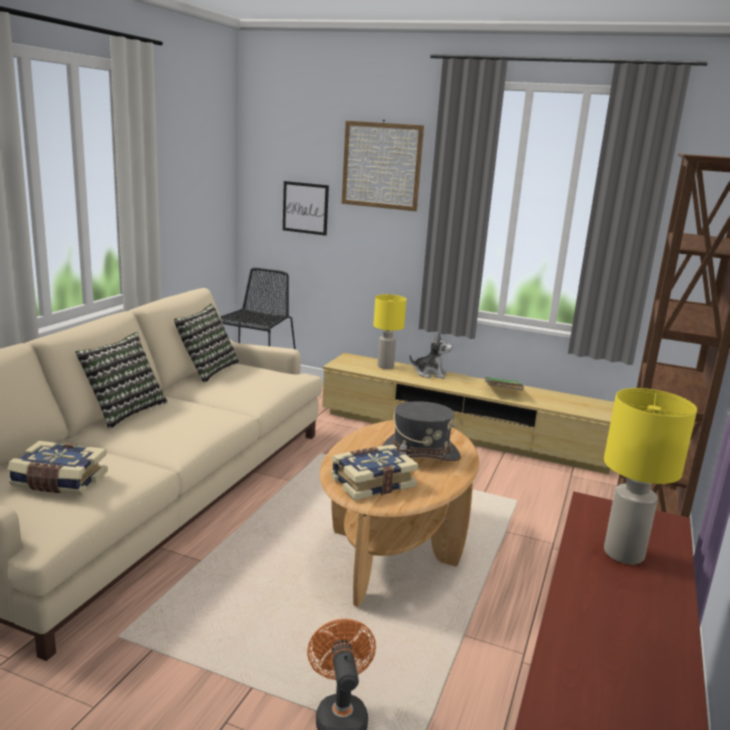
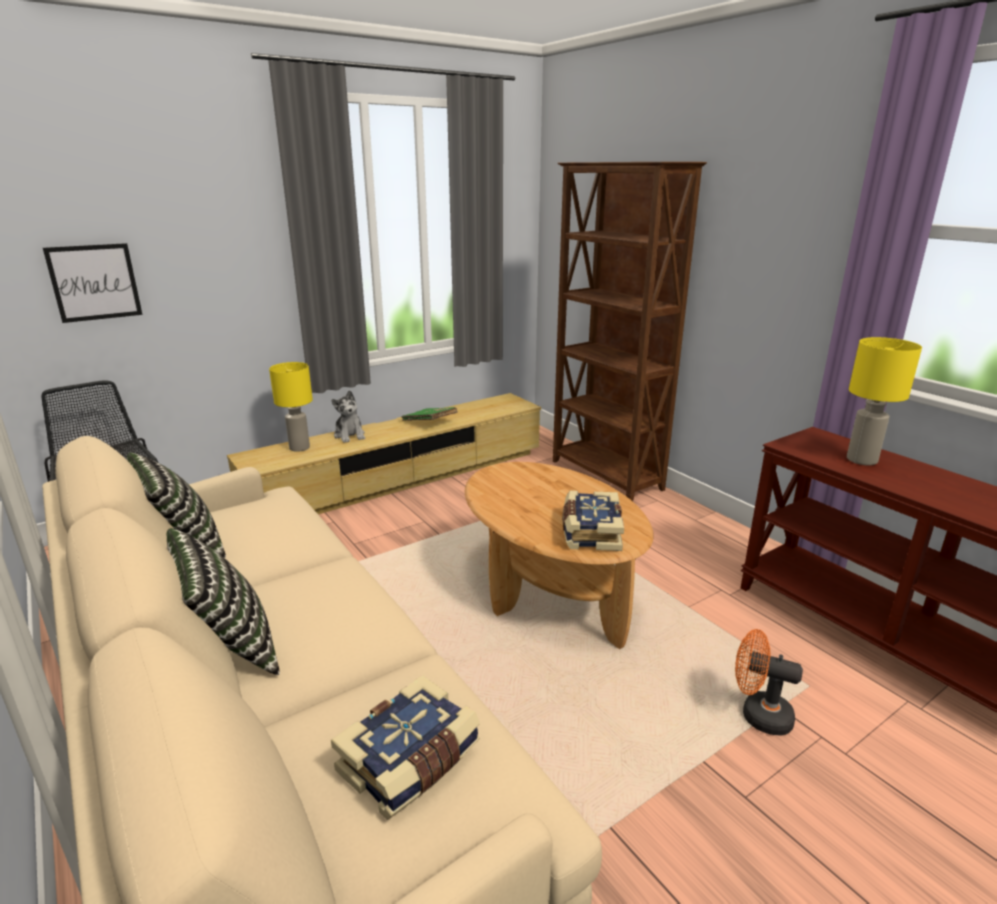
camera: 55 degrees left, 5 degrees up
picture [342,120,424,211] -> none
grey hat [382,401,461,461] -> none
plush toy [409,332,452,379] -> plush toy turned 105 degrees clockwise [331,390,365,443]

